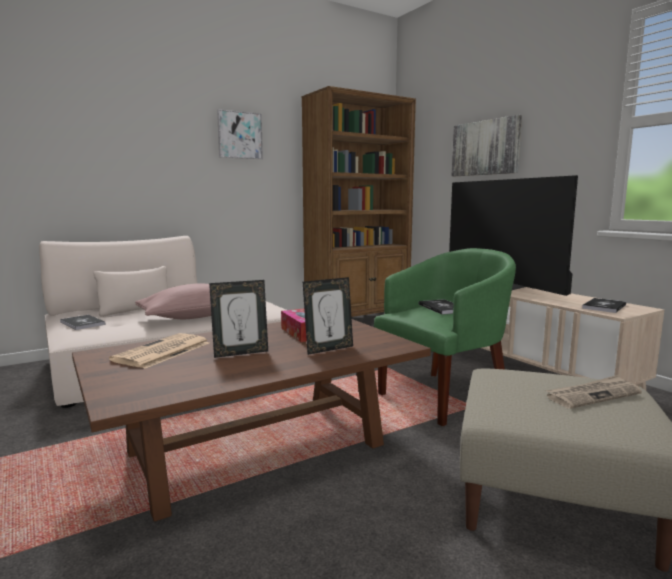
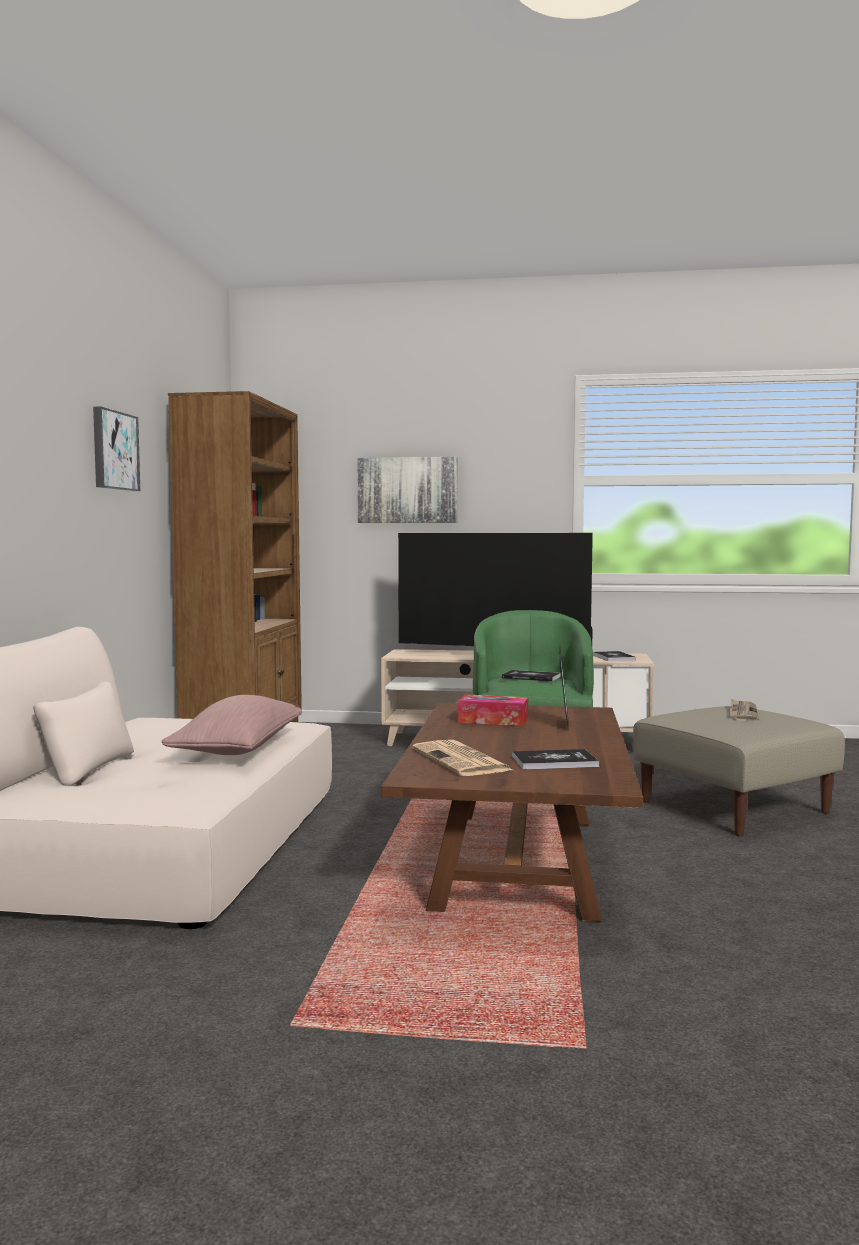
camera: 50 degrees left, 5 degrees down
book [60,315,105,330] -> book moved to [512,749,600,770]
picture frame [209,280,268,358] -> none

